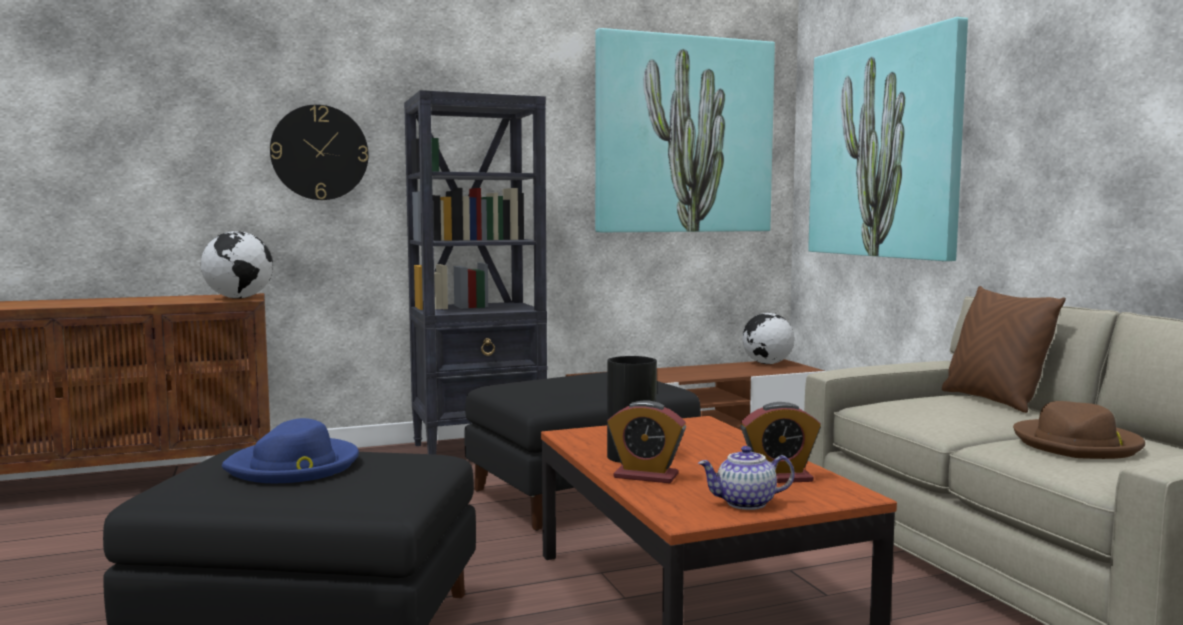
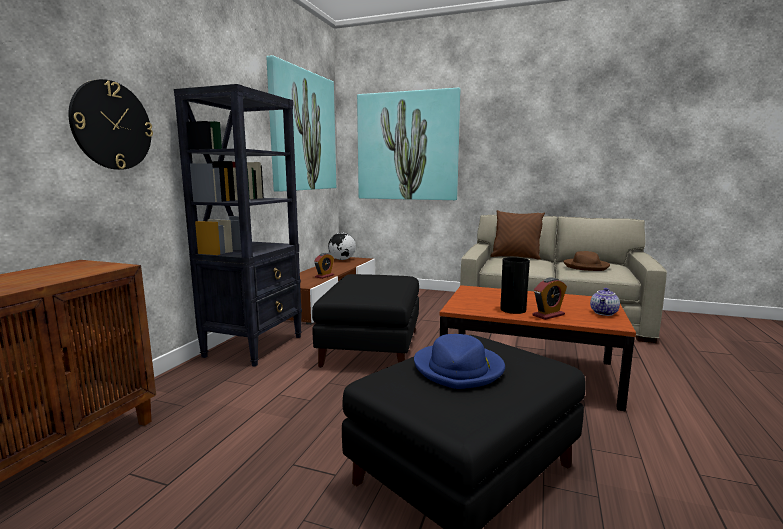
camera: 50 degrees left, 5 degrees up
globe [201,231,273,299] -> none
alarm clock [740,402,821,483] -> alarm clock moved to [314,253,334,279]

